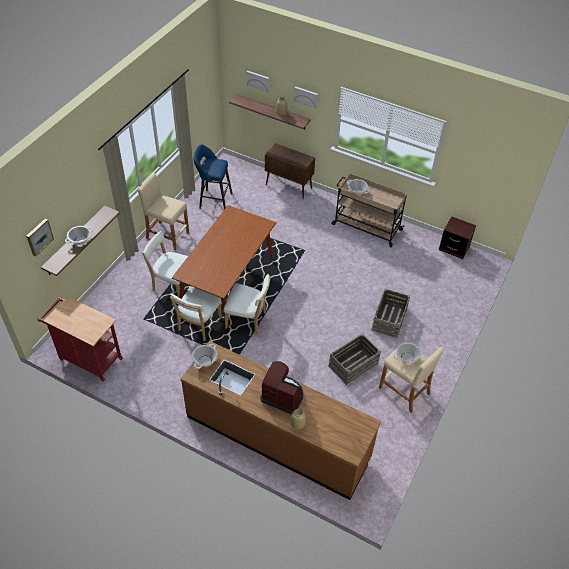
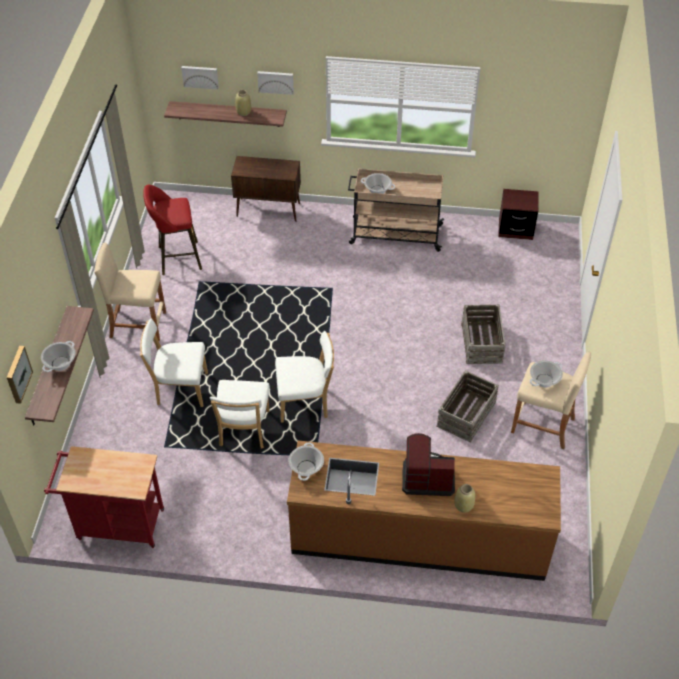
camera: 20 degrees left, 0 degrees up
brown dining table [172,205,276,328] -> none
blue stool [194,145,233,209] -> red stool [143,185,202,275]

